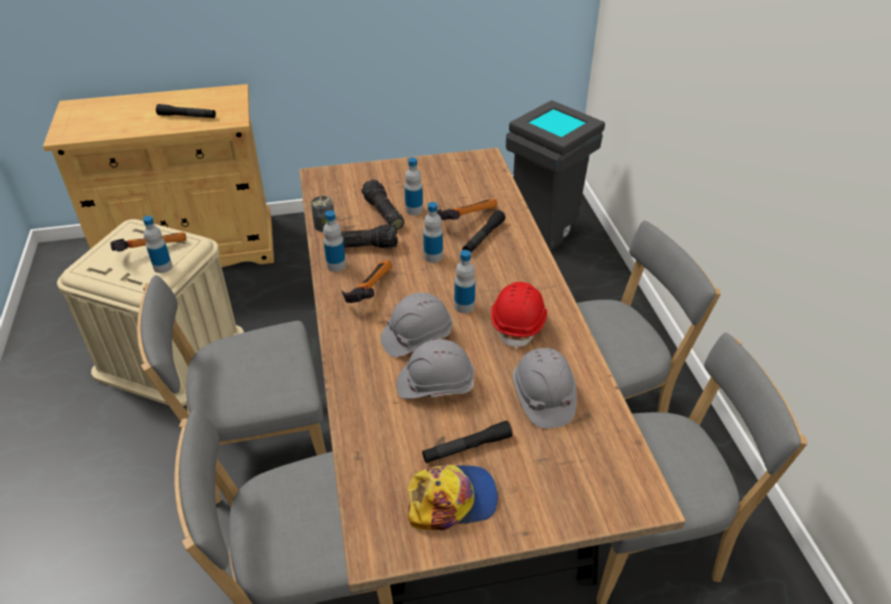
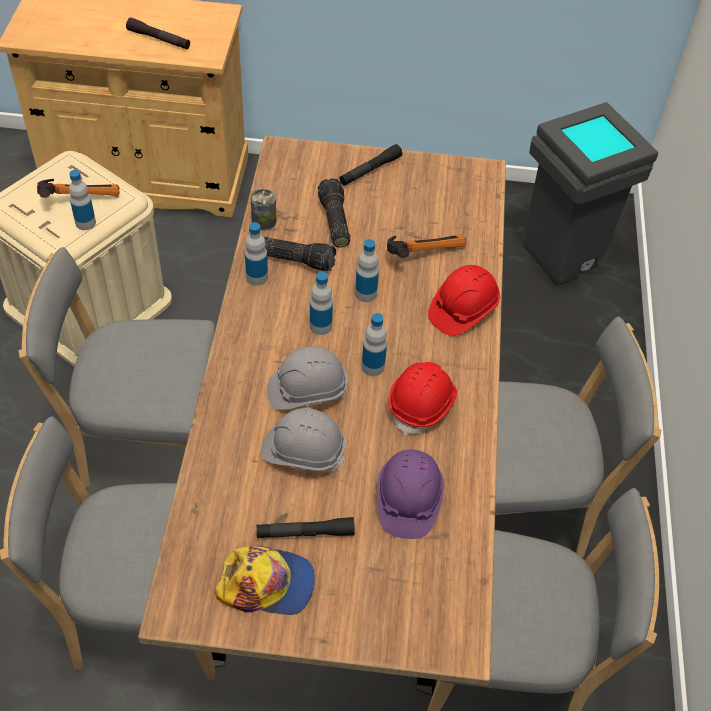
camera: 15 degrees right, 10 degrees up
hammer [342,260,392,303] -> none
bottle [405,157,423,215] -> bottle moved to [310,272,333,335]
black flashlight [462,210,506,252] -> black flashlight moved to [339,144,402,186]
grey hard hat [513,348,577,428] -> purple hard hat [377,450,444,539]
none -> red hard hat [428,265,500,336]

